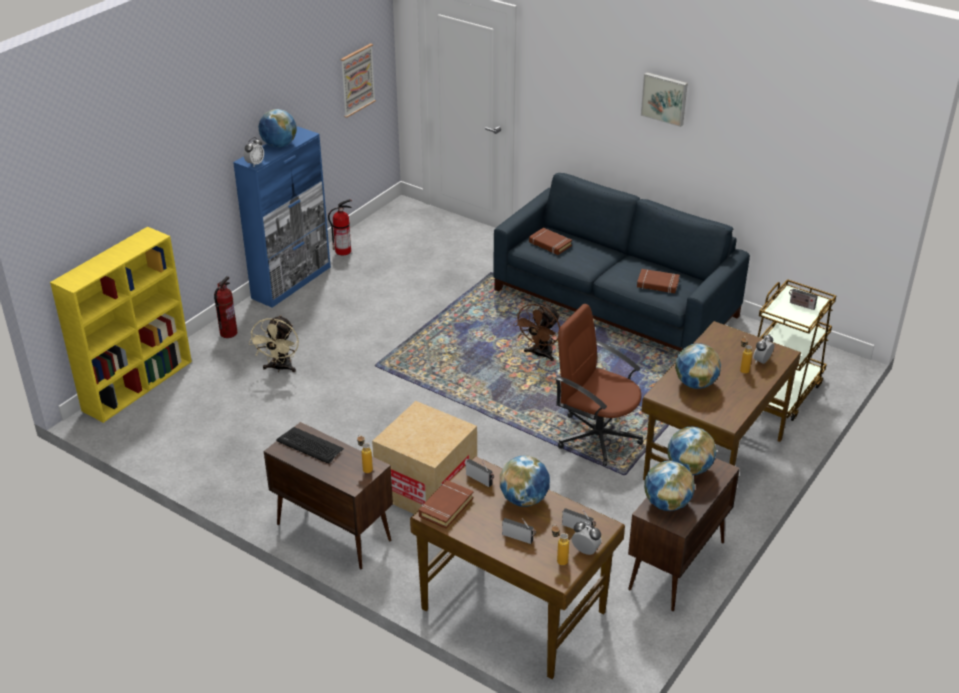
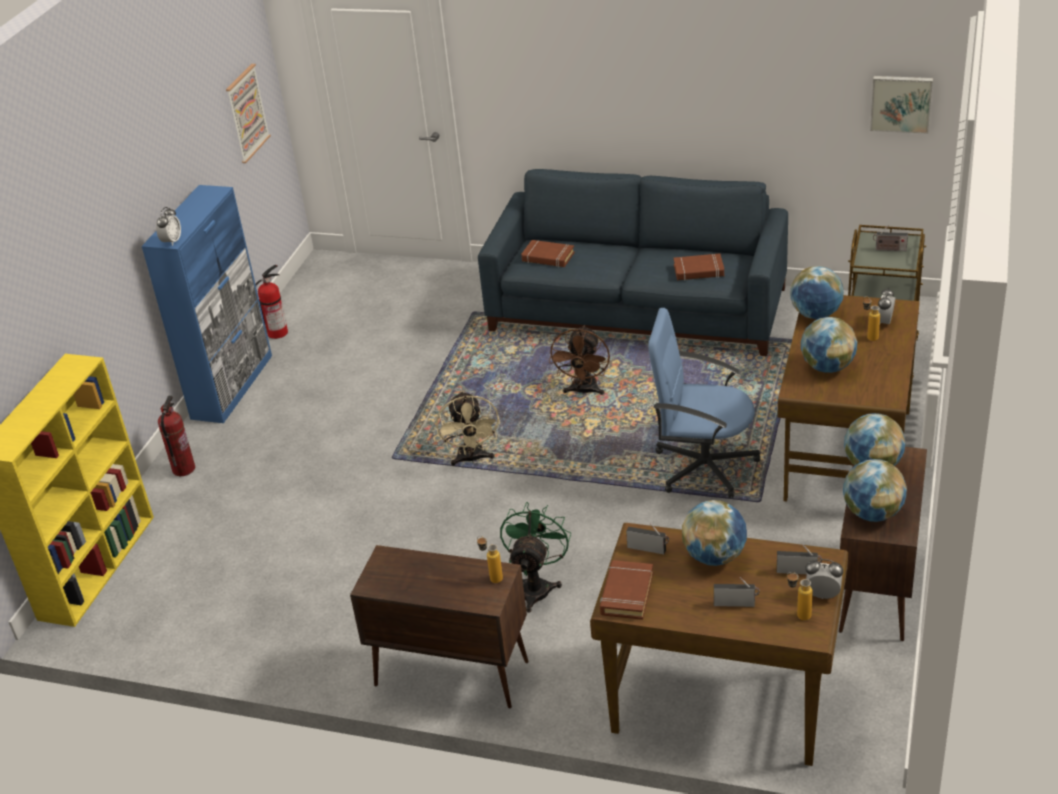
camera: 15 degrees left, 0 degrees up
beige fan [249,315,299,372] -> beige fan moved to [436,391,500,466]
globe [258,109,297,147] -> globe moved to [790,266,844,319]
keyboard [276,427,344,463] -> none
cardboard box [372,401,477,514] -> green fan [500,502,571,612]
brown office chair [555,304,643,466] -> blue office chair [648,308,760,498]
picture [641,72,688,127] -> picture moved to [870,76,933,134]

